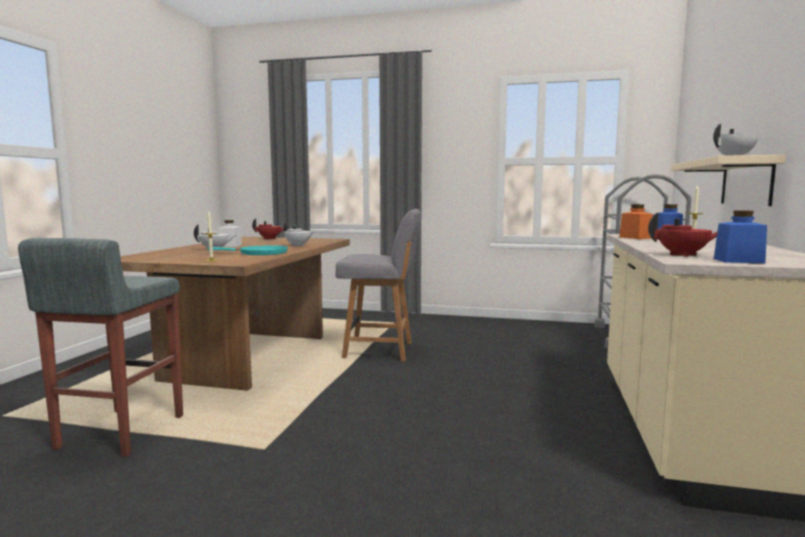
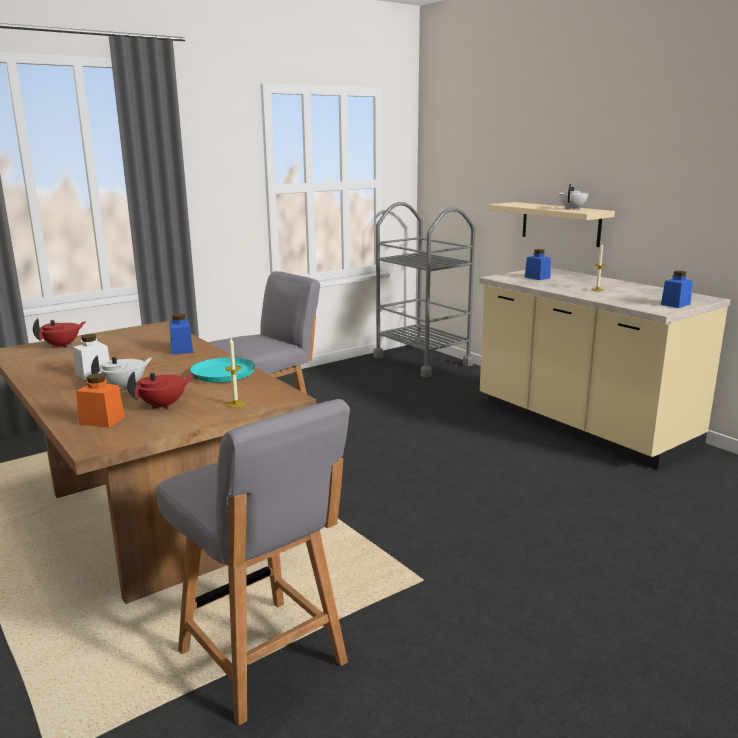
camera: 50 degrees left, 10 degrees up
grey stool [18,238,183,457] -> grey chair [156,399,350,725]
white teapot [284,222,313,246] -> blue jar [169,314,193,354]
orange jar [619,204,653,239] -> orange jar moved to [76,373,125,428]
red teapot [648,212,718,257] -> red teapot moved to [127,371,194,409]

